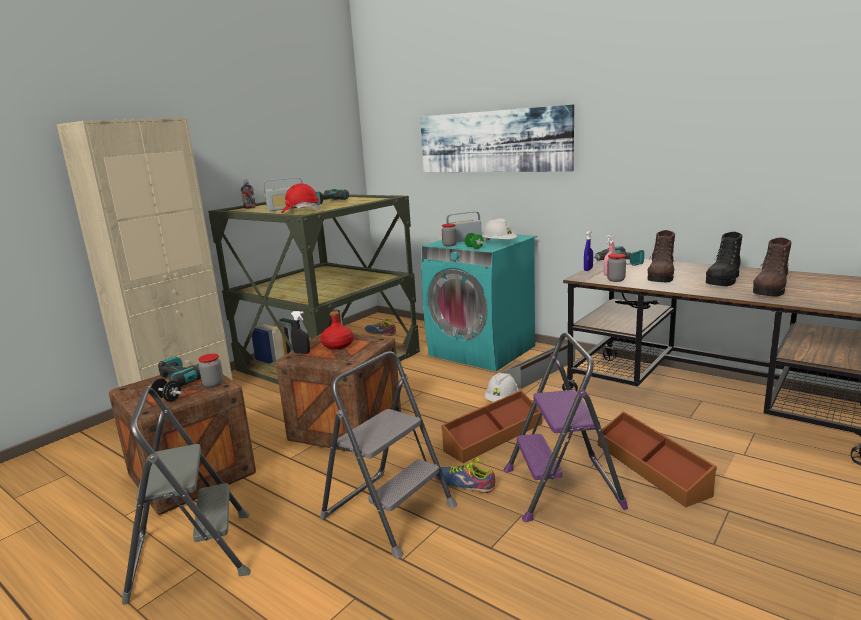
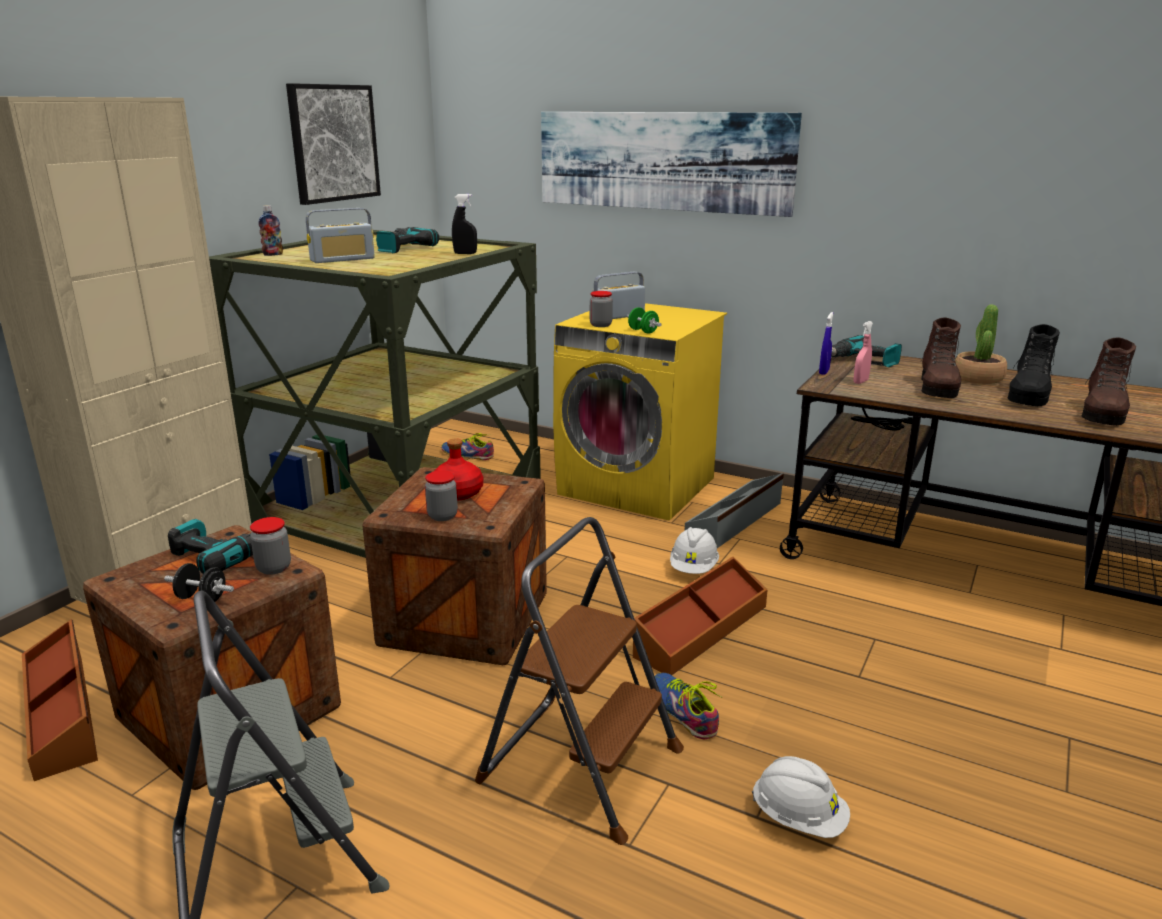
camera: 10 degrees left, 5 degrees up
red hard hat [281,183,321,213] -> none
black spray bottle [291,311,310,354] -> black spray bottle moved to [452,194,477,254]
grey step ladder [320,351,457,559] -> brown step ladder [475,517,684,845]
turquoise washing machine [421,232,537,371] -> yellow washing machine [553,303,727,521]
shoe [435,458,495,493] -> shoe turned 45 degrees clockwise [655,673,721,739]
white hard hat [482,218,517,242] -> white hard hat moved to [752,756,850,838]
purple step ladder [504,333,628,522] -> none
brown storage box [598,411,717,507] -> brown storage box moved to [22,620,98,781]
jar [607,254,626,282] -> jar moved to [425,471,458,521]
none -> picture [286,83,381,205]
none -> potted plant [955,305,1007,384]

